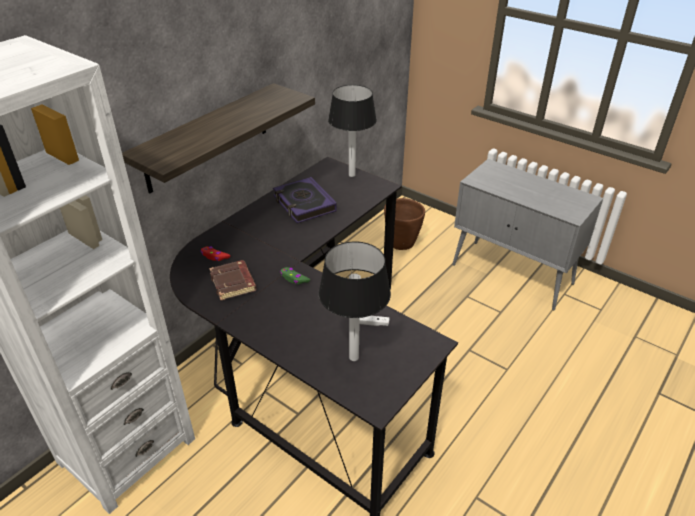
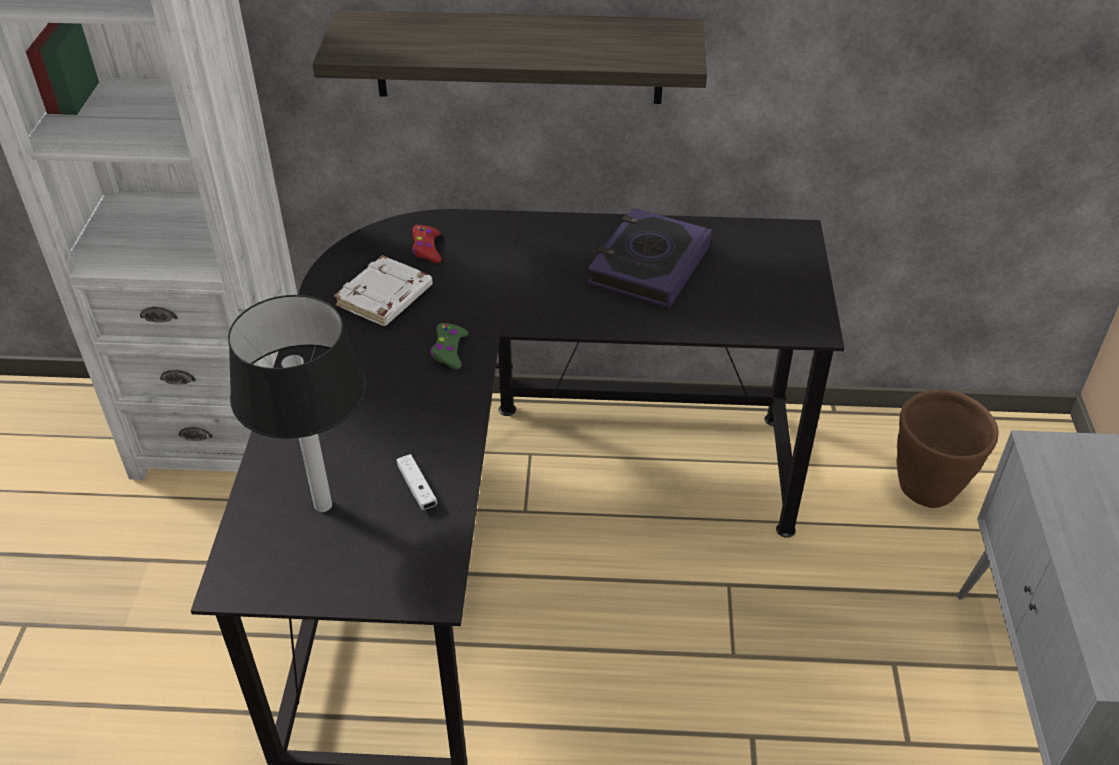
camera: 55 degrees right, 5 degrees up
brown book [209,260,257,300] -> white book [334,255,433,326]
table lamp [328,85,377,177] -> none

